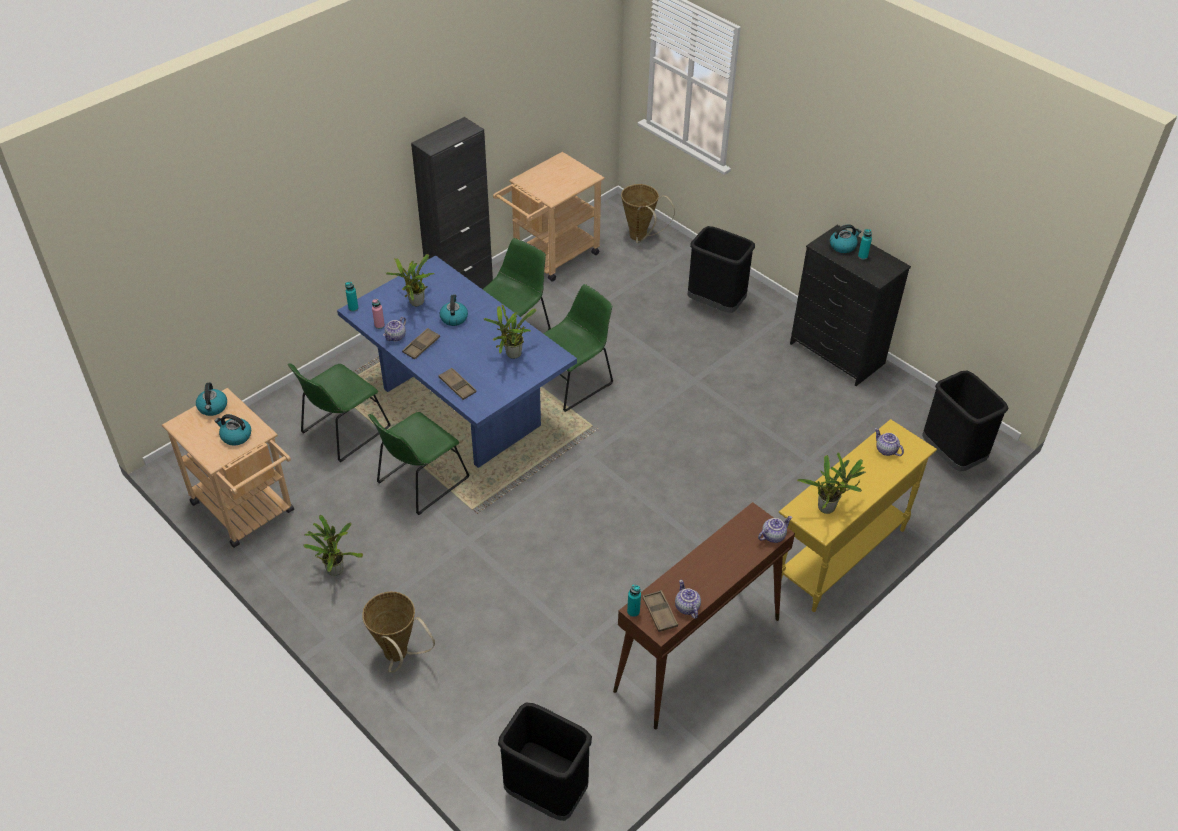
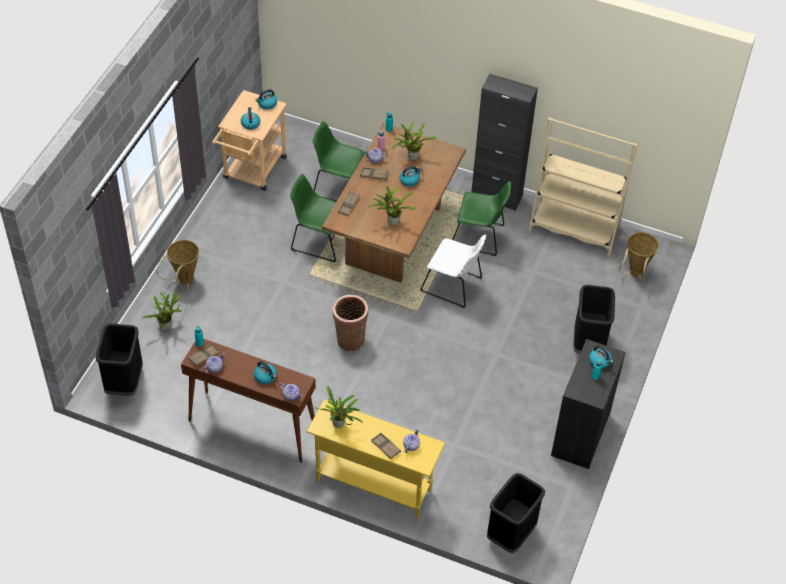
camera: 65 degrees right, 5 degrees up
potted plant [304,515,363,576] -> potted plant moved to [142,292,182,330]
blue dining table [337,255,577,468] -> brown dining table [322,123,466,283]
beige cart [493,152,605,281] -> beige bookcase [529,117,638,257]
green chair [543,284,613,412] -> white chair [420,235,486,308]
none -> kettle [254,361,277,384]
none -> basket [332,295,368,351]
none -> brown tray [371,433,401,459]

